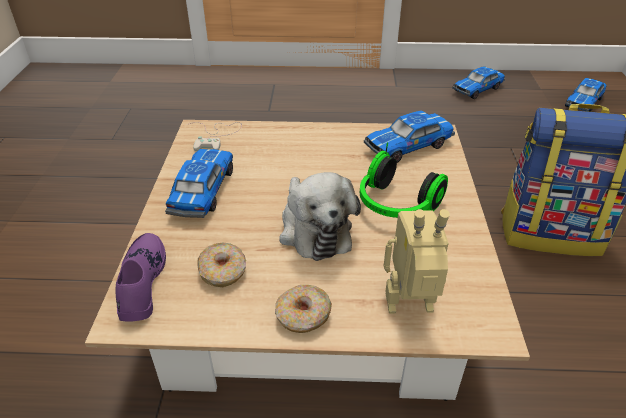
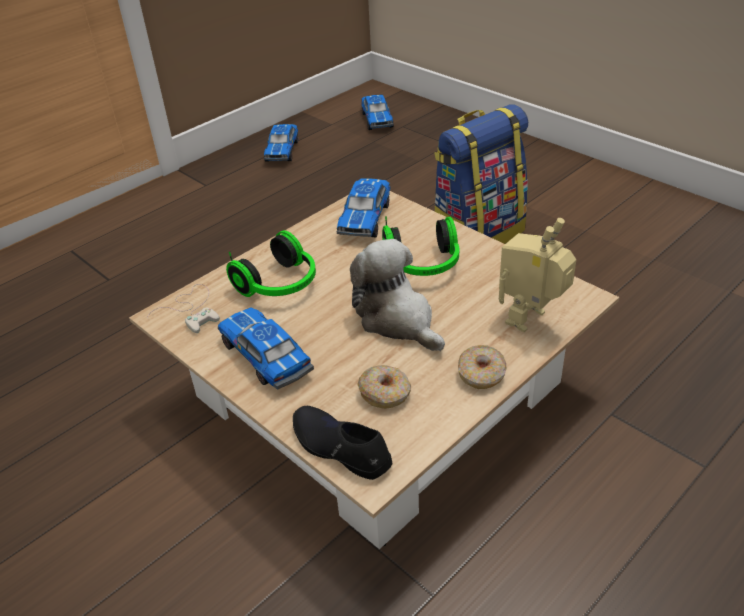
camera: 45 degrees left, 0 degrees up
purple shoe [116,233,166,322] -> black shoe [293,406,392,480]
plush toy [279,172,361,261] -> plush toy turned 150 degrees counterclockwise [350,239,445,351]
none -> headphones [226,230,316,297]

